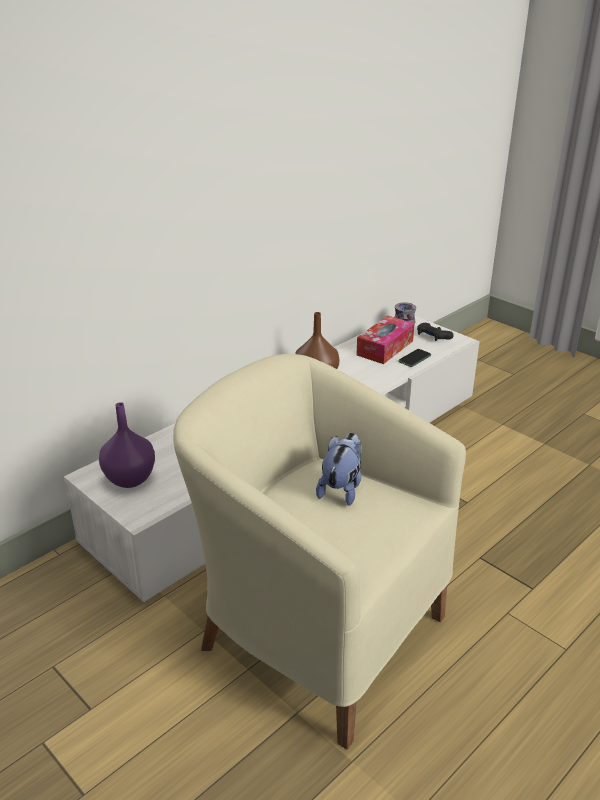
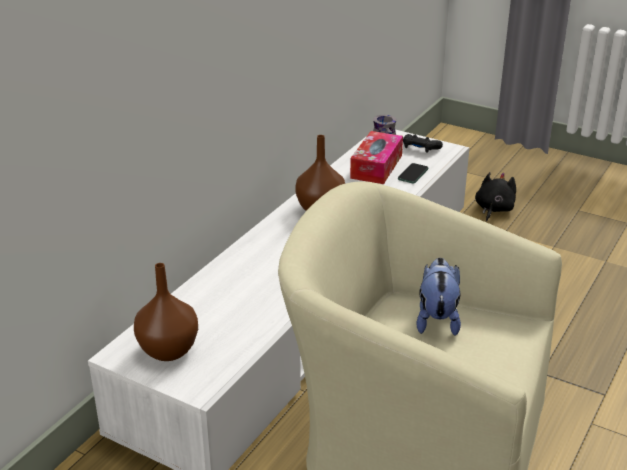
camera: 15 degrees left, 0 degrees up
purple vase [99,402,155,488] -> brown vase [134,263,198,361]
none -> black plush toy [475,172,516,221]

